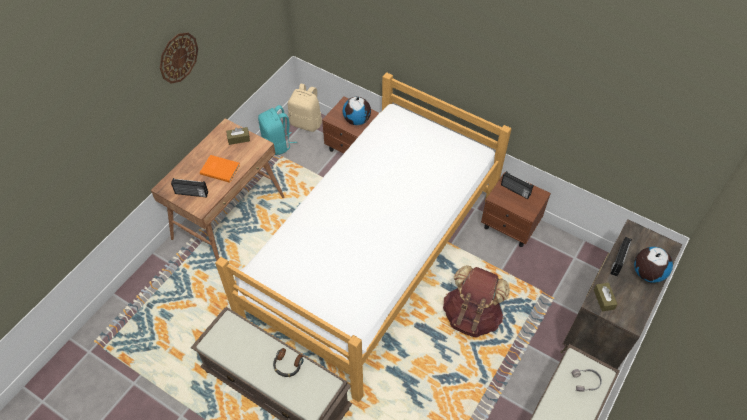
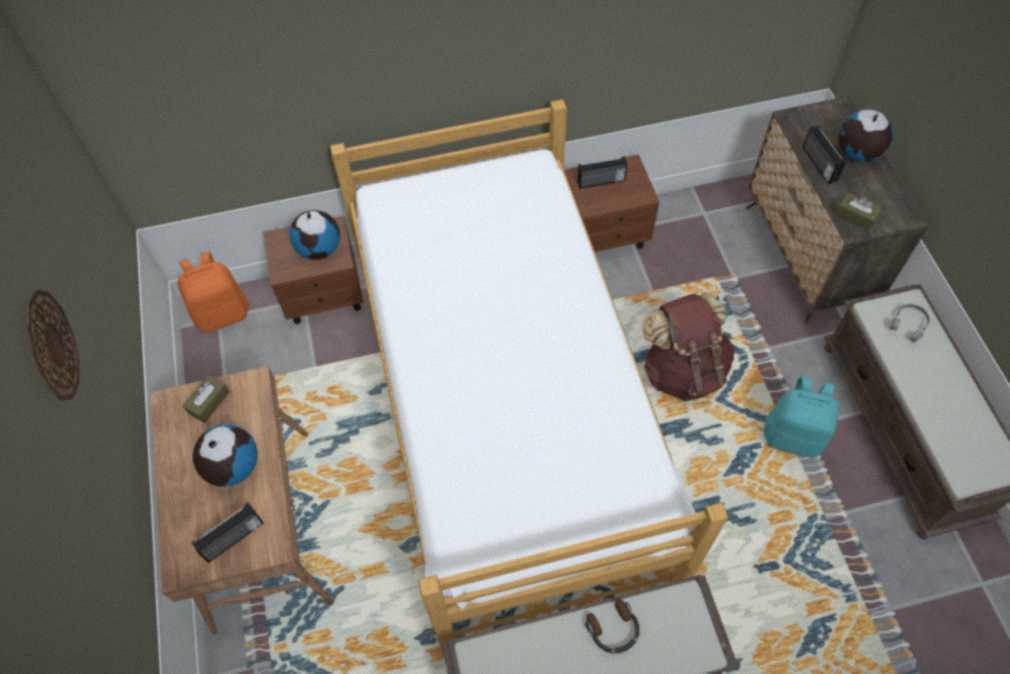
camera: 45 degrees left, 5 degrees up
orange book [200,155,240,183] -> globe [193,424,258,487]
turquoise backpack [258,105,297,155] -> turquoise backpack moved to [764,376,840,458]
beige backpack [288,83,322,132] -> orange backpack [178,252,249,333]

